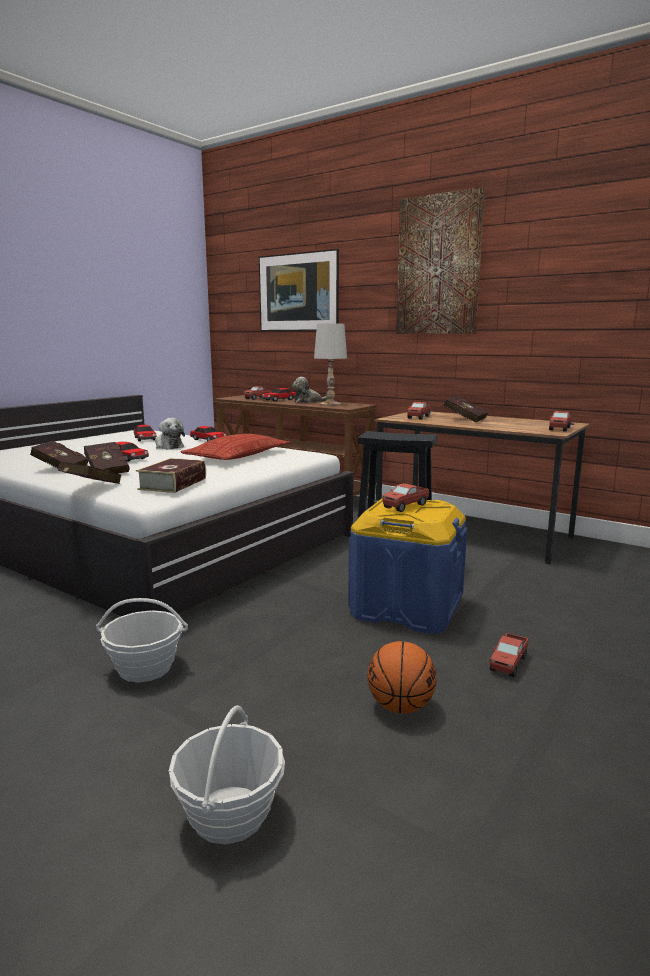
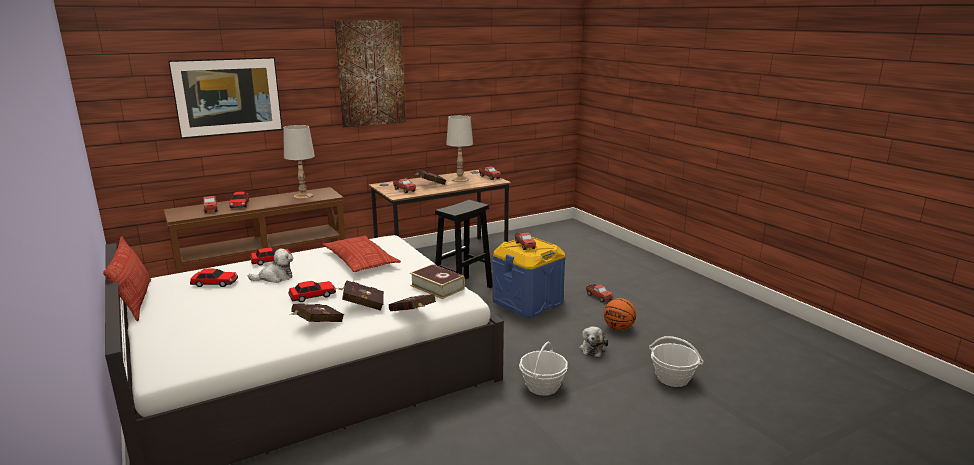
camera: 65 degrees left, 5 degrees up
plush toy [292,377,328,403] -> plush toy moved to [579,326,608,357]
none -> pillow [103,236,151,321]
none -> white table lamp [446,115,473,182]

